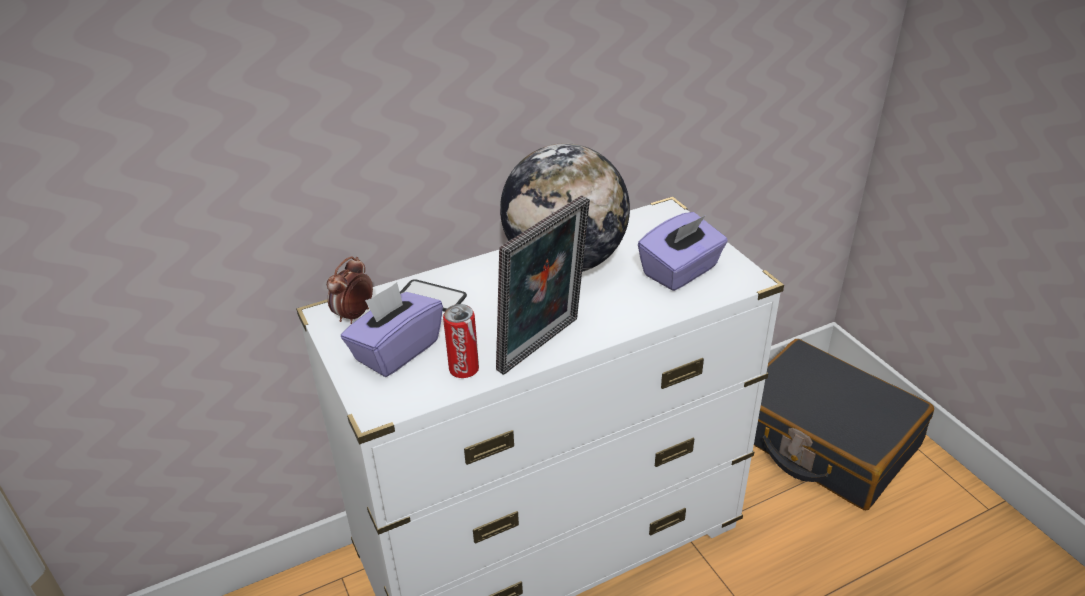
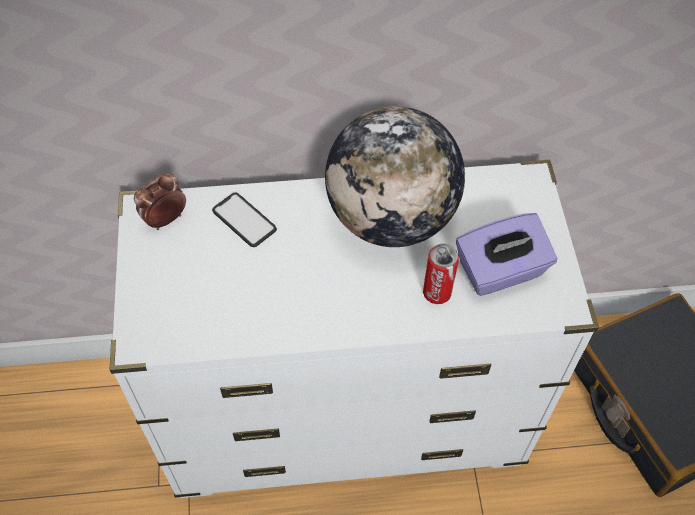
camera: 20 degrees right, 20 degrees up
purple tissue box [341,282,443,377] -> none
can [443,304,479,378] -> can moved to [423,244,459,304]
picture frame [496,195,590,375] -> none

